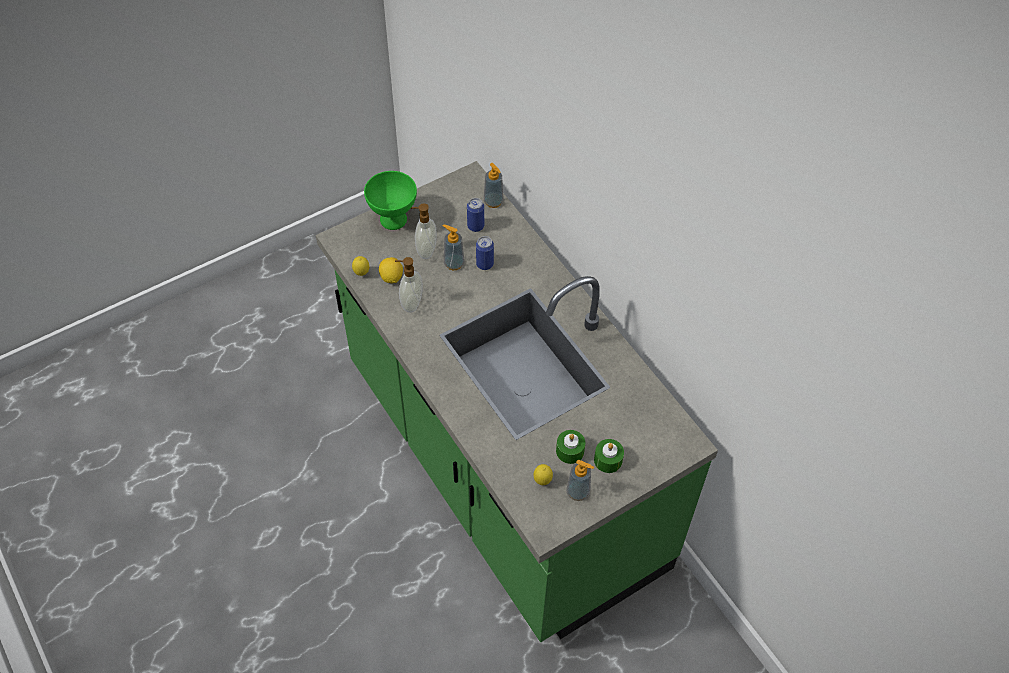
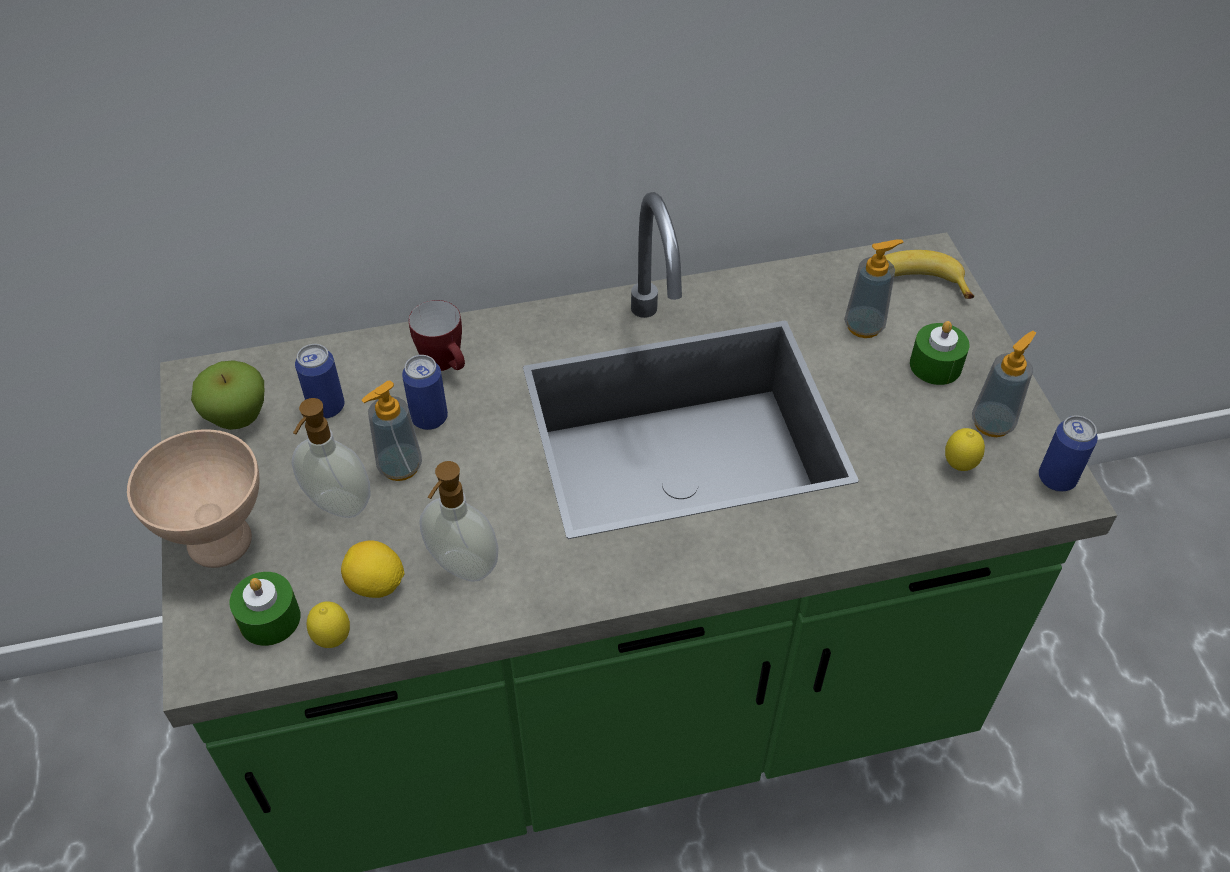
camera: 70 degrees left, 5 degrees down
green bowl [364,171,417,230] -> beige bowl [127,429,259,568]
soap dispenser [484,163,504,208] -> soap dispenser moved to [844,239,903,338]
green candle [556,430,585,464] -> green candle moved to [230,572,301,646]
none -> apple [191,360,264,430]
none -> mug [409,300,465,371]
none -> banana [884,250,974,299]
none -> can [1039,415,1098,492]

